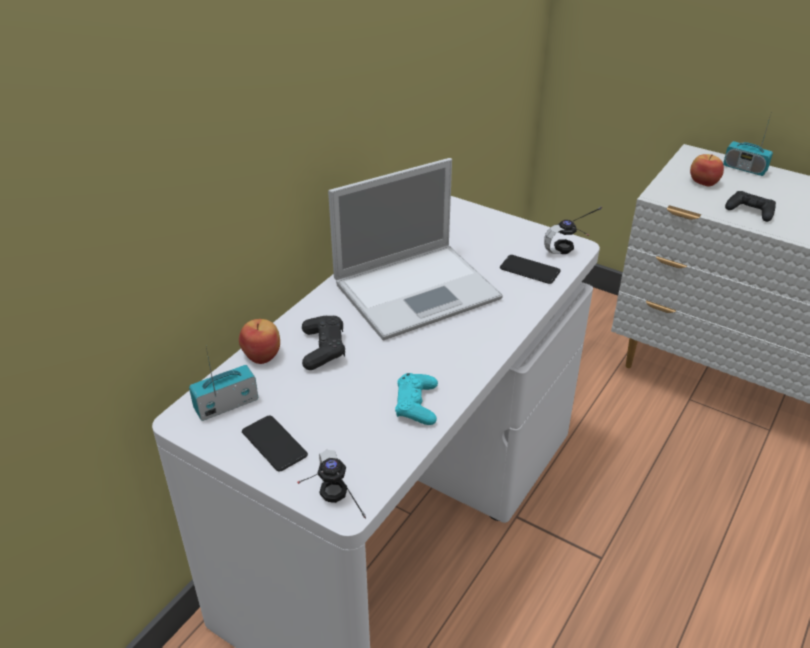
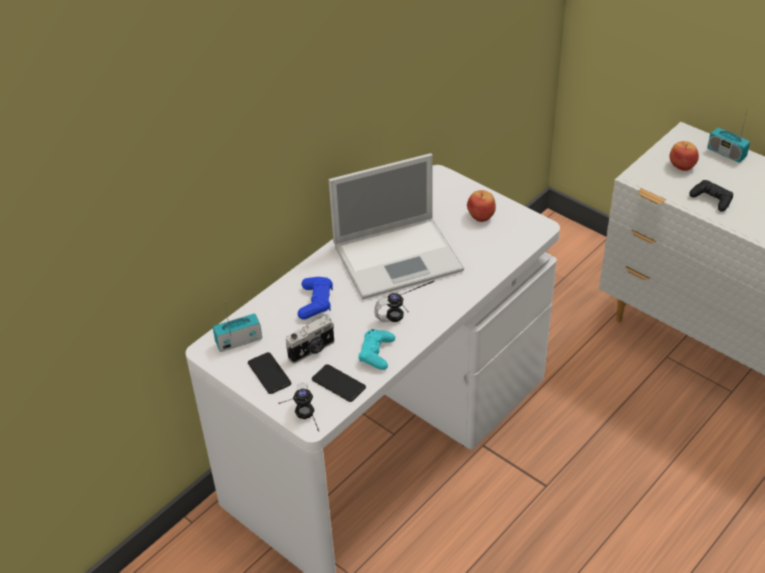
camera: 10 degrees right, 5 degrees up
apple [239,319,280,364] -> apple moved to [467,190,496,222]
black game controller [302,316,345,370] -> blue game controller [298,277,333,320]
phone [500,255,561,284] -> phone moved to [312,364,366,402]
headphones [544,207,602,254] -> headphones moved to [374,280,434,322]
none -> camera [286,316,334,364]

